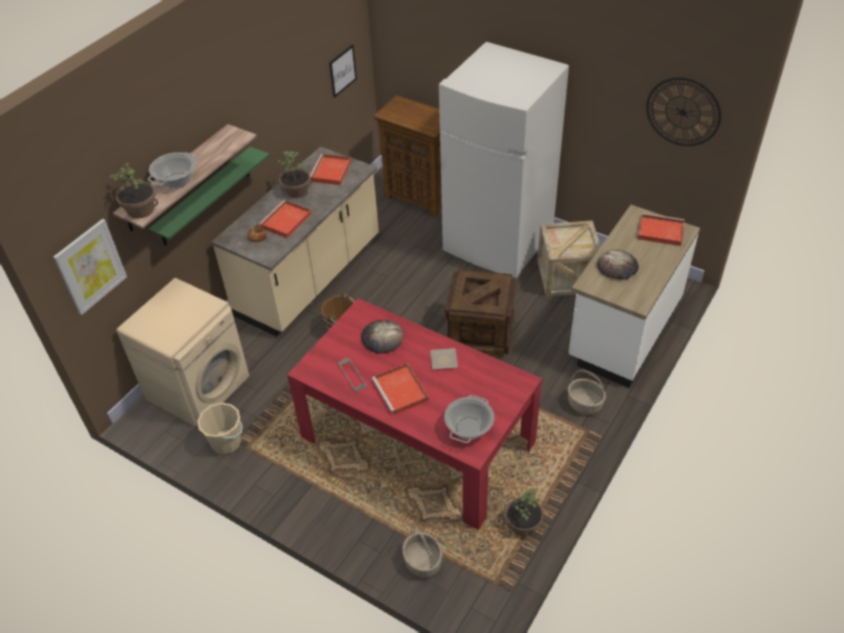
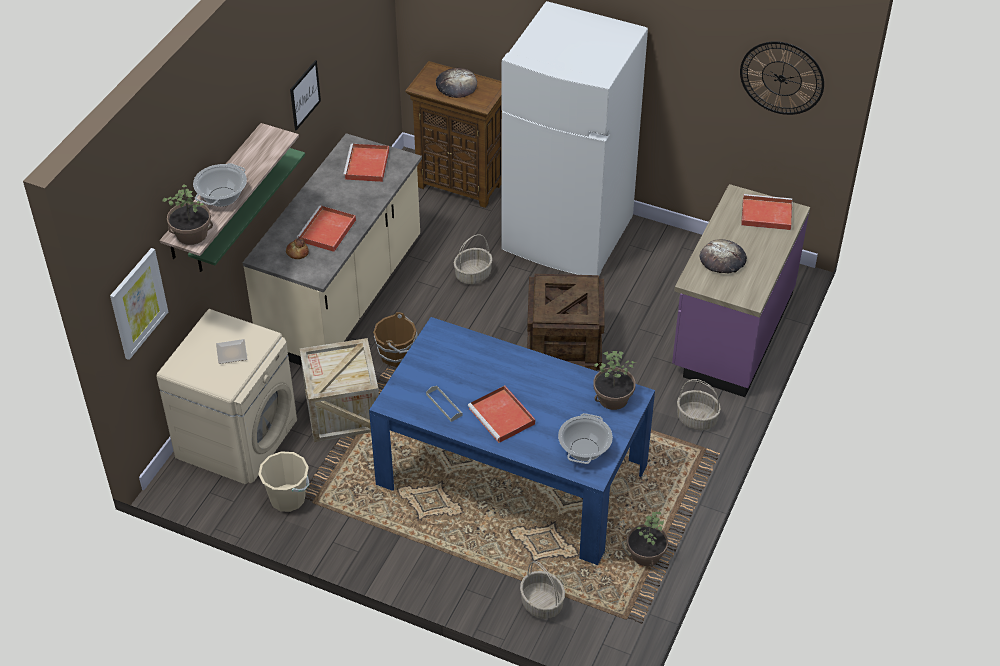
camera: 10 degrees left, 0 degrees up
potted plant [278,151,312,198] -> potted plant moved to [593,351,636,410]
red dining table [287,298,542,530] -> blue dining table [369,317,655,565]
picture [329,44,357,98] -> picture moved to [290,60,321,130]
bread [361,319,403,354] -> bread moved to [436,68,477,98]
plate [430,348,458,369] -> plate moved to [216,339,247,364]
crate [537,220,601,297] -> crate moved to [300,338,379,442]
white counter [569,205,700,388] -> purple counter [672,184,810,397]
none -> basket [454,234,493,284]

